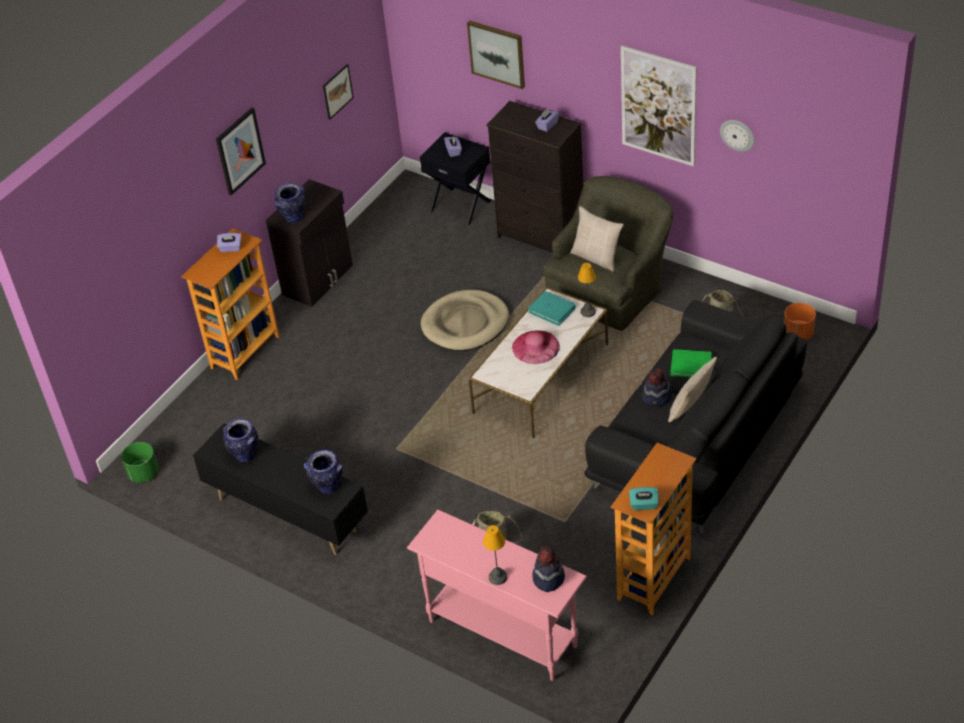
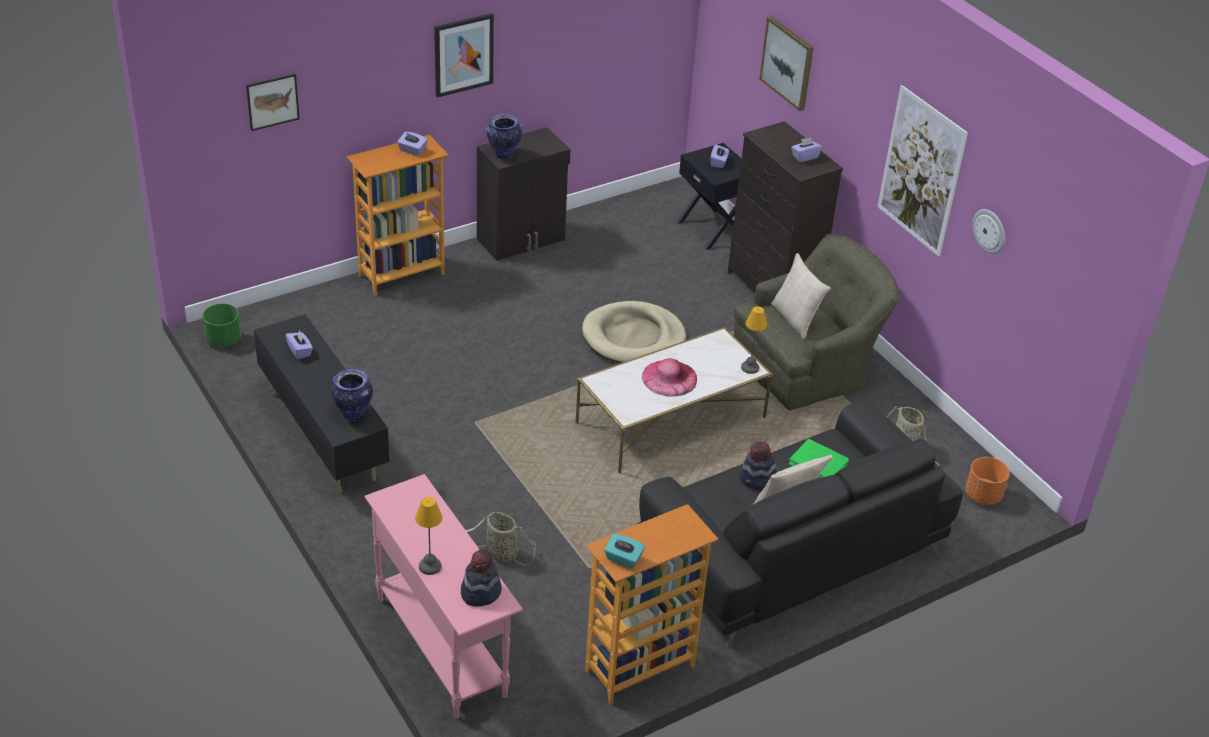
camera: 20 degrees right, 5 degrees down
vase [223,419,258,462] -> purple tissue box [286,330,313,359]
picture [323,64,354,120] -> picture moved to [246,74,300,131]
turquoise book [528,291,576,326] -> none

